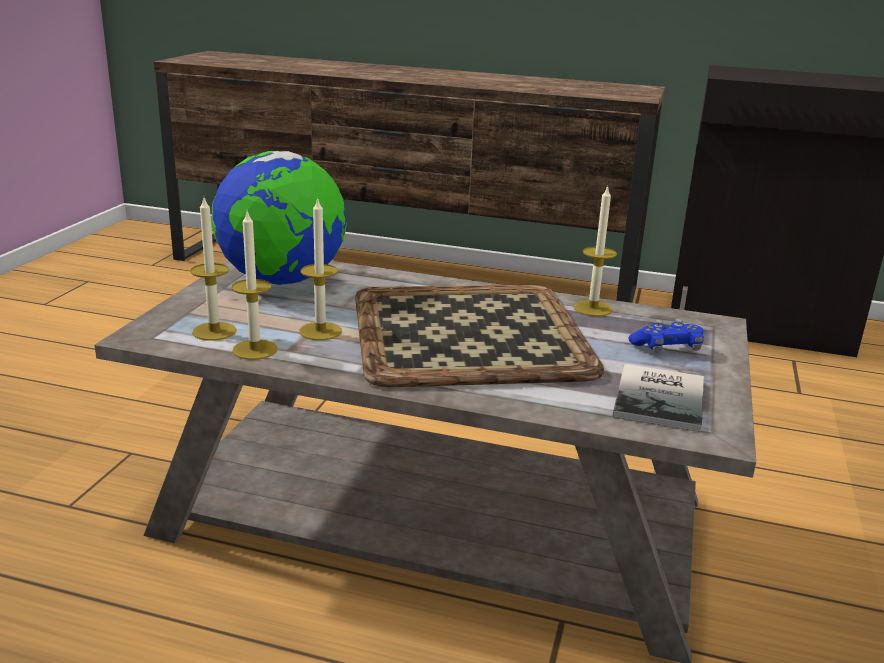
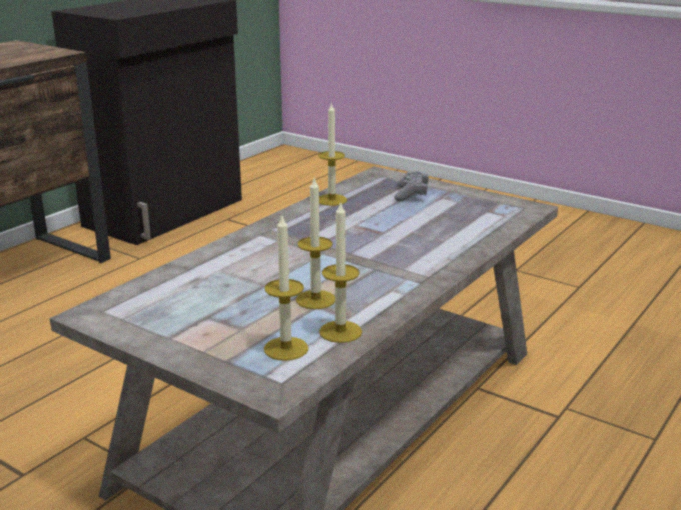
camera: 70 degrees left, 0 degrees up
globe [212,151,347,285] -> none
tray [355,285,604,387] -> none
book [613,364,704,432] -> none
blue game controller [628,319,704,353] -> grey game controller [394,171,429,201]

